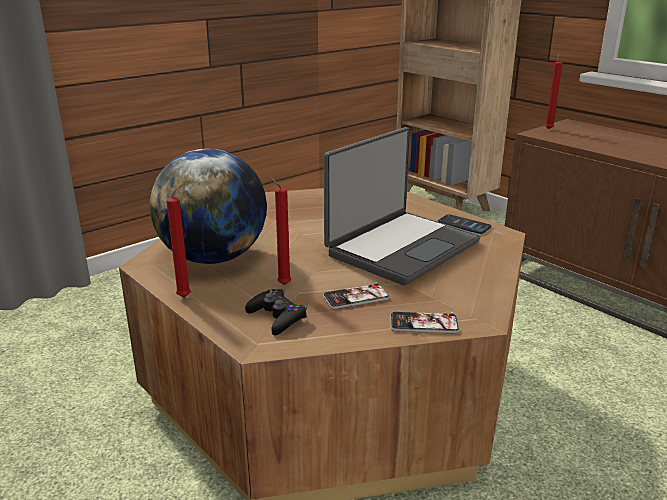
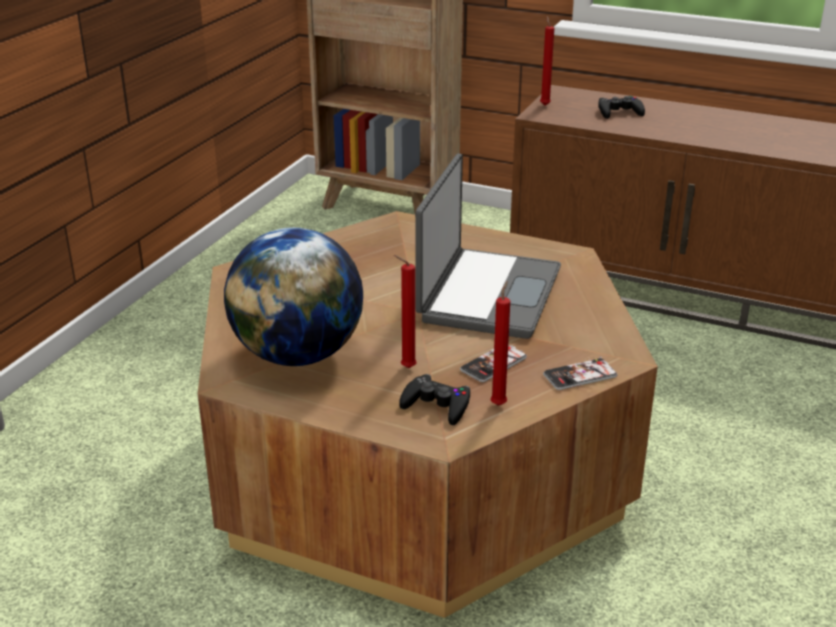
camera: 25 degrees left, 5 degrees up
red candle [166,184,191,297] -> red candle moved to [491,281,510,406]
phone [438,214,491,234] -> none
none -> black game controller [598,96,645,119]

